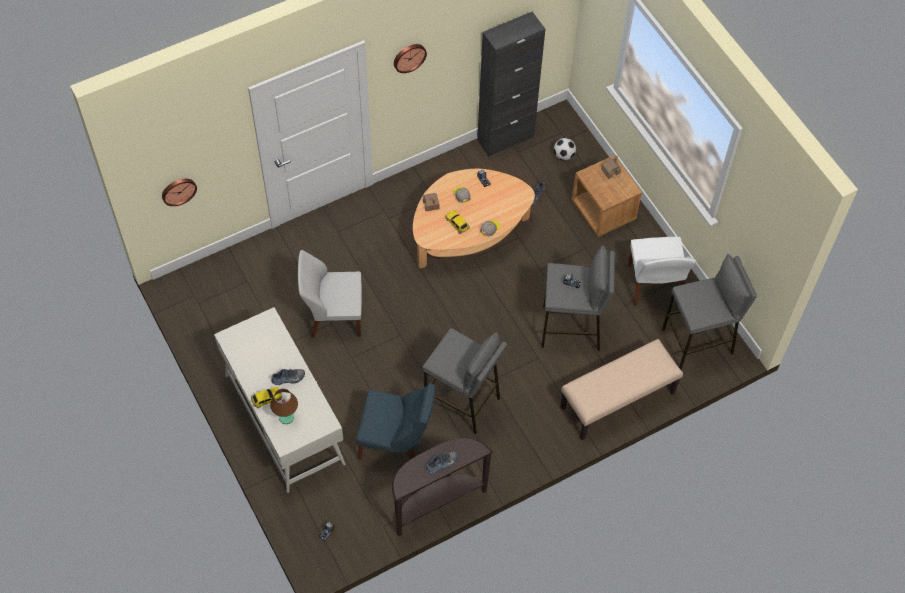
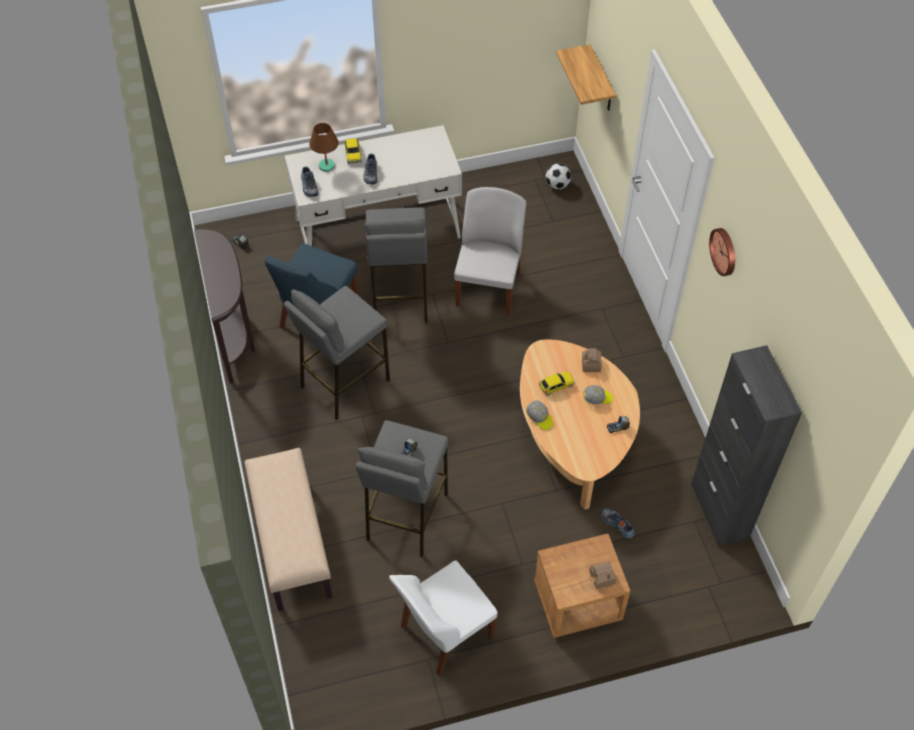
camera: 105 degrees right, 5 degrees down
wall clock [162,179,197,206] -> shelf [556,44,616,111]
shoe [426,451,458,474] -> shoe moved to [301,167,319,197]
football [554,138,576,160] -> football moved to [545,163,571,189]
white chair [627,237,696,306] -> white chair turned 45 degrees counterclockwise [389,560,498,676]
grey stool [662,254,757,370] -> grey stool moved to [364,207,427,323]

